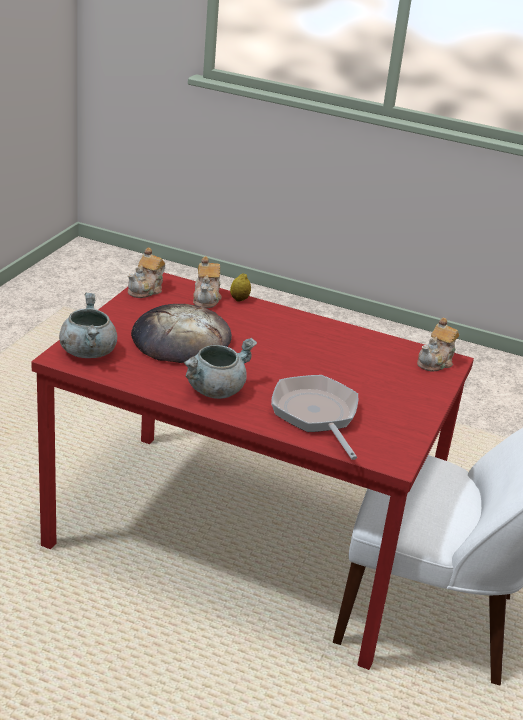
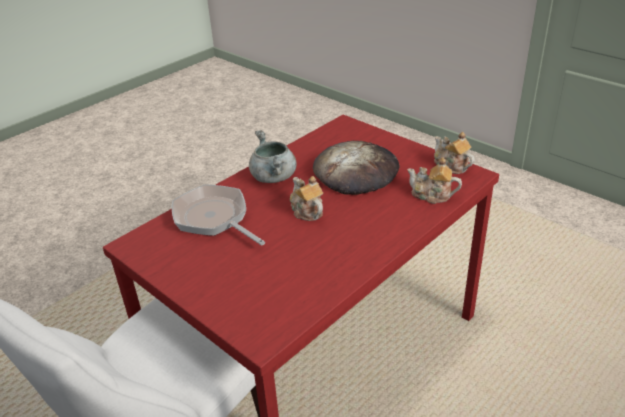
camera: 115 degrees right, 5 degrees up
grey cooking pot [59,293,117,358] -> none
lemon [230,273,251,301] -> none
frying pan [271,375,358,460] -> frying pan turned 135 degrees counterclockwise [172,184,265,246]
teapot [417,318,459,372] -> teapot moved to [290,176,323,221]

